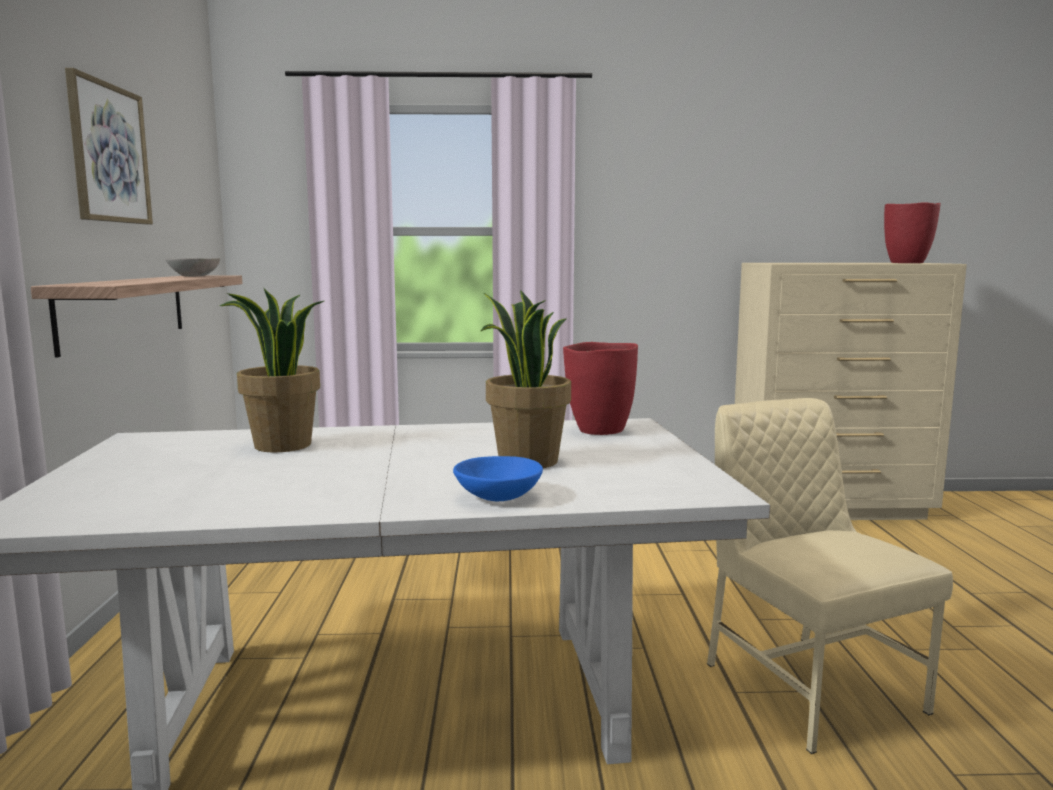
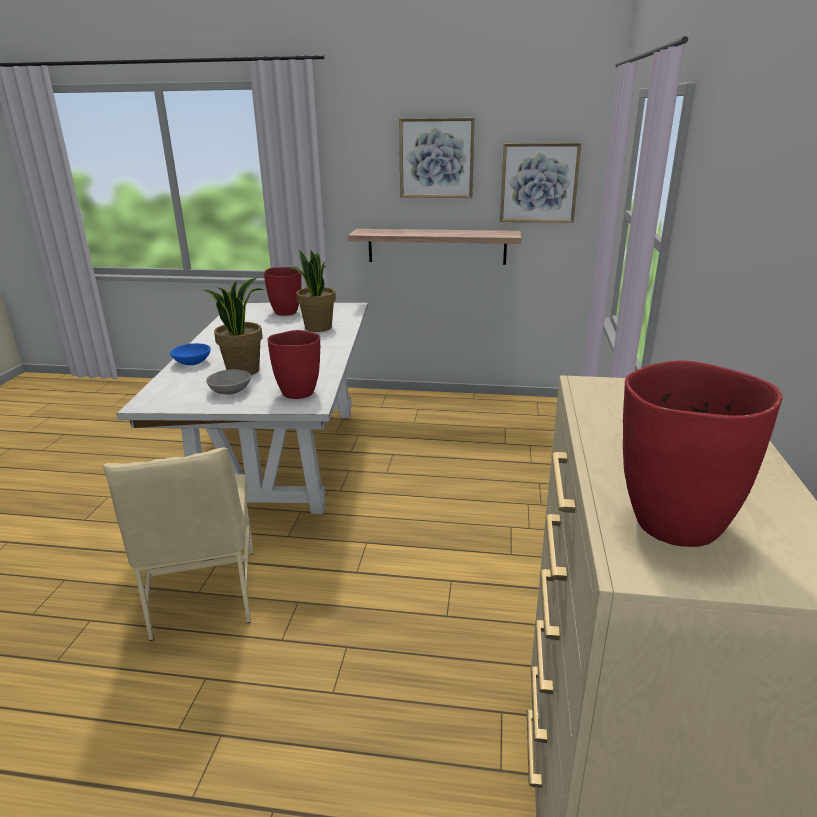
camera: 100 degrees right, 15 degrees up
grey bowl [165,258,220,277] -> grey bowl moved to [206,369,251,395]
beige chair [707,398,953,754] -> beige chair turned 90 degrees clockwise [103,447,254,641]
none -> red vase [264,267,301,316]
none -> picture [500,143,581,223]

